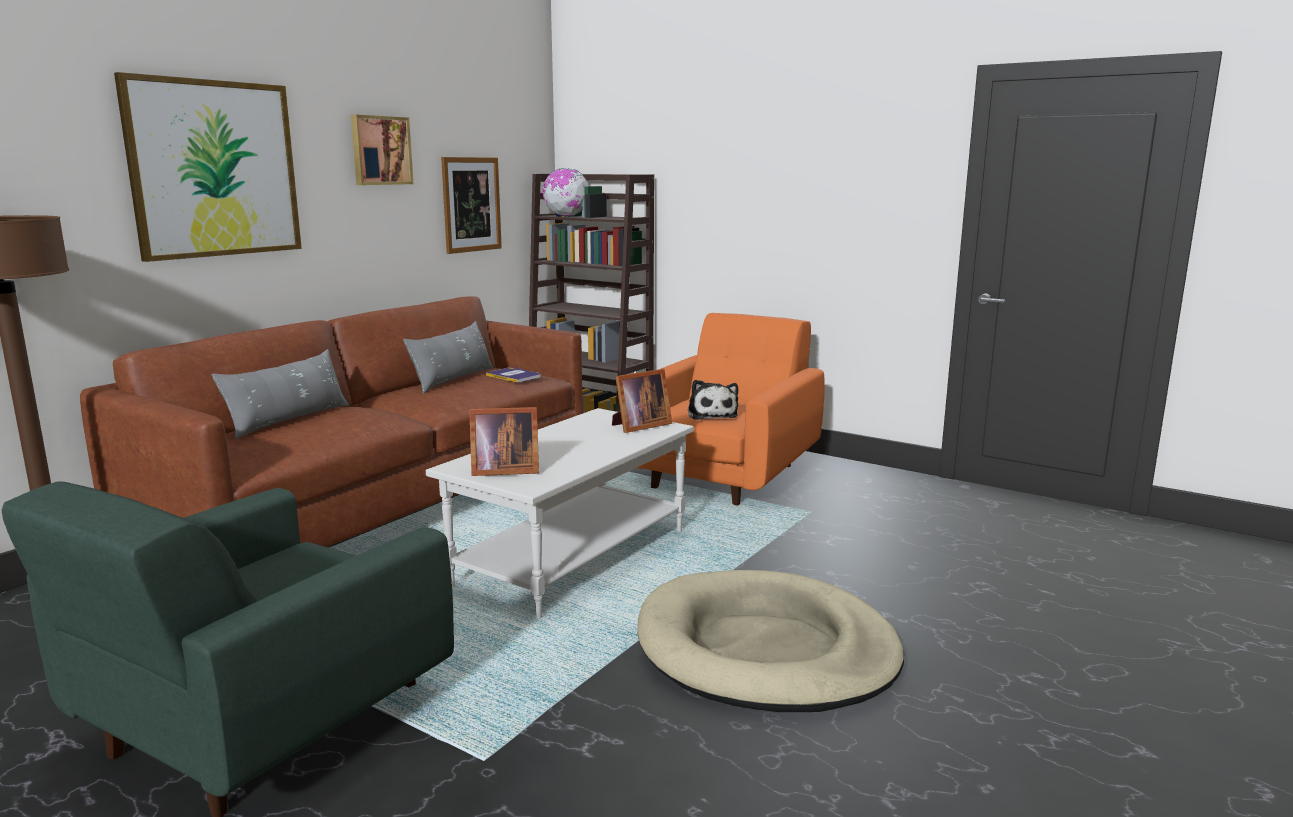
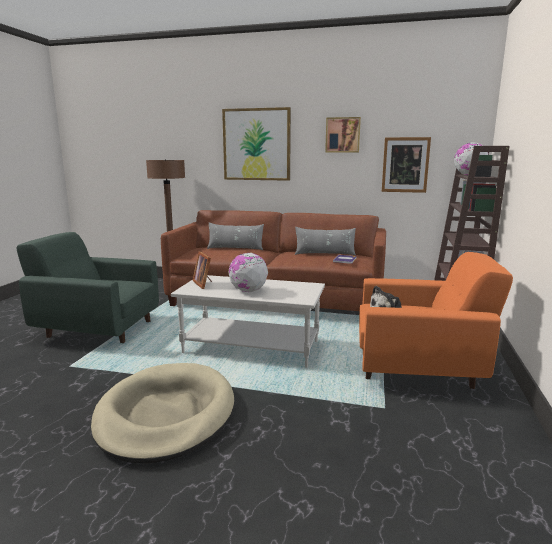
camera: 70 degrees right, 0 degrees up
picture frame [612,369,672,433] -> none
none -> globe [229,253,268,292]

